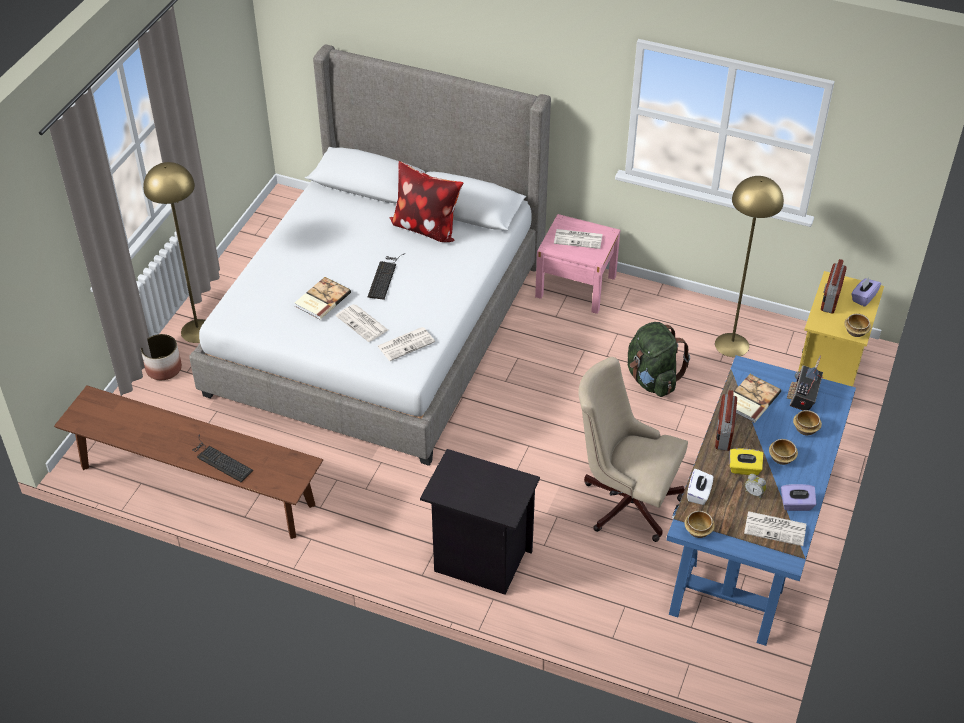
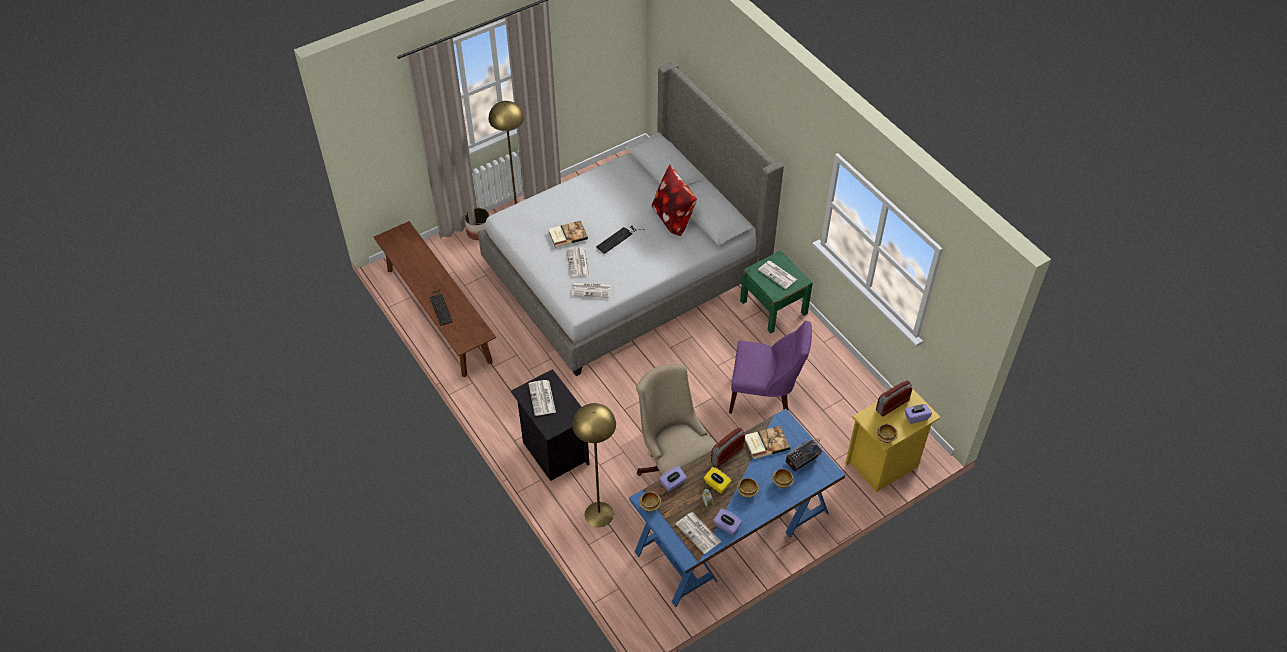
camera: 35 degrees right, 5 degrees up
pink nightstand [535,214,620,314] -> green nightstand [740,250,813,334]
green backpack [628,322,690,397] -> purple chair [729,320,812,414]
white tissue box [687,469,713,505] -> purple tissue box [659,466,687,492]
yellow floor lamp [715,176,784,357] -> yellow floor lamp moved to [573,403,616,527]
none -> newspaper [528,380,556,416]

